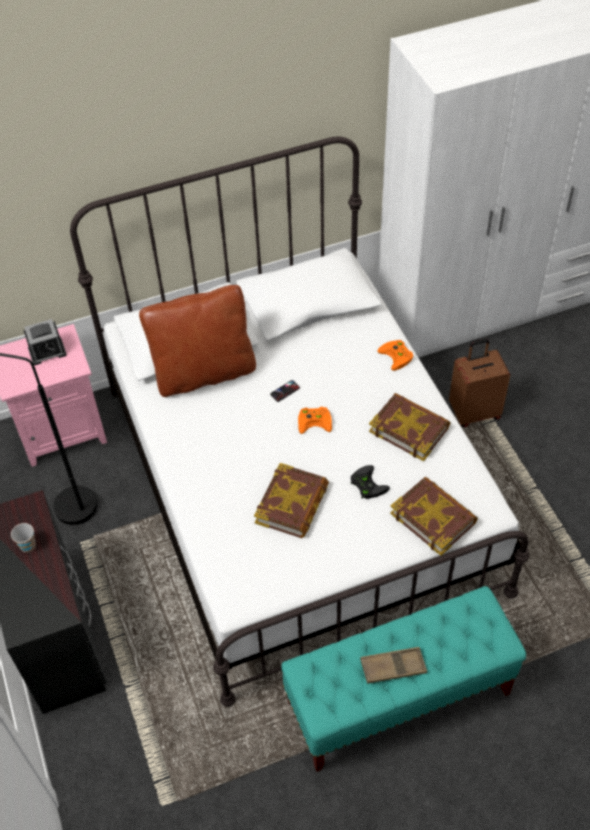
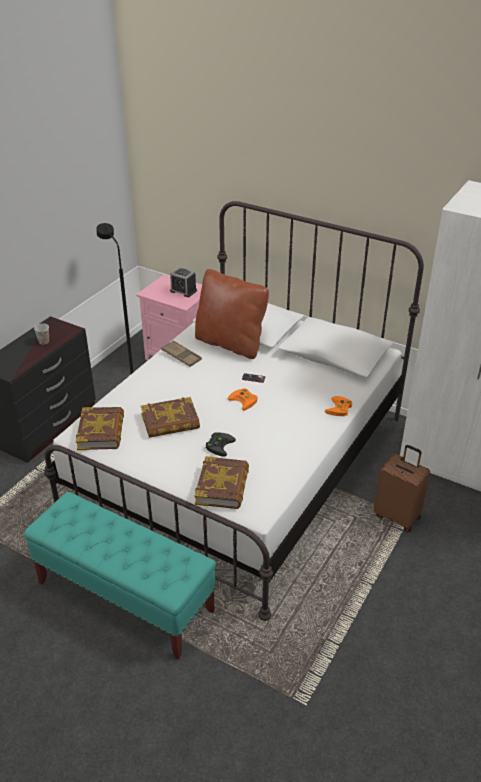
camera: 50 degrees right, 15 degrees down
brown tray [360,647,427,684] -> brown tray moved to [161,340,202,367]
book [369,393,450,461] -> book moved to [76,407,124,450]

